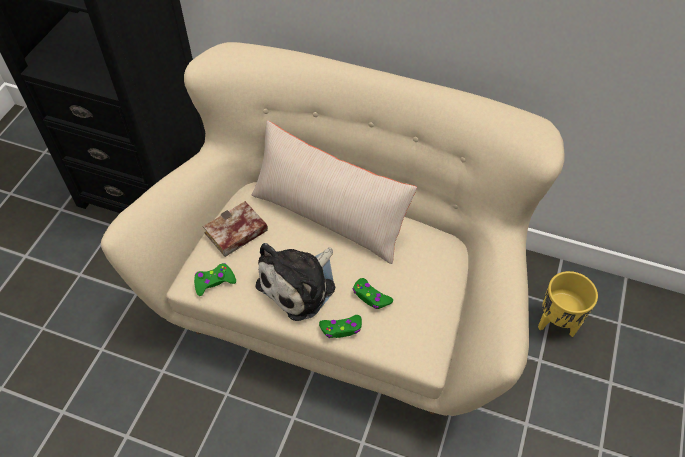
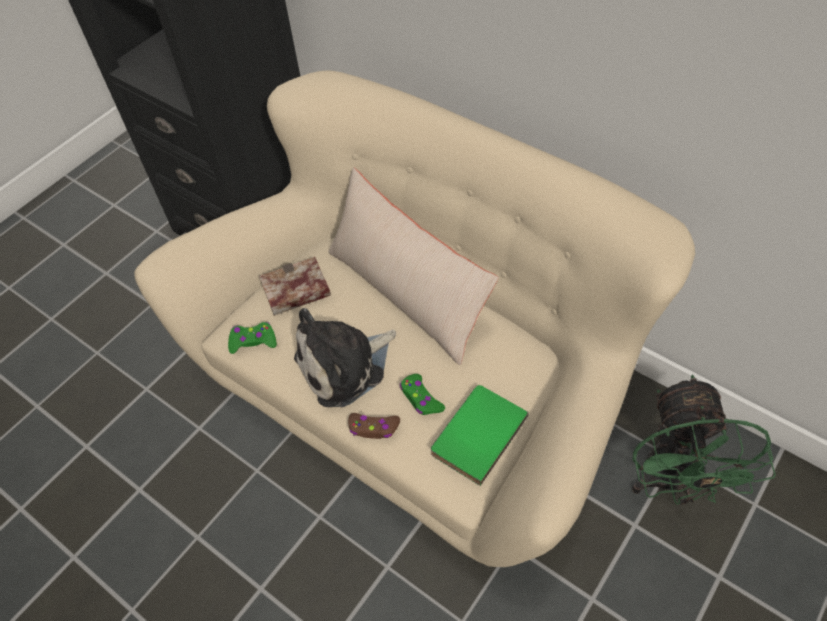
camera: 20 degrees right, 0 degrees up
green game controller [319,315,362,338] -> brown game controller [348,413,400,439]
yellow planter [538,271,598,337] -> green fan [632,375,776,505]
none -> green book [431,385,528,486]

